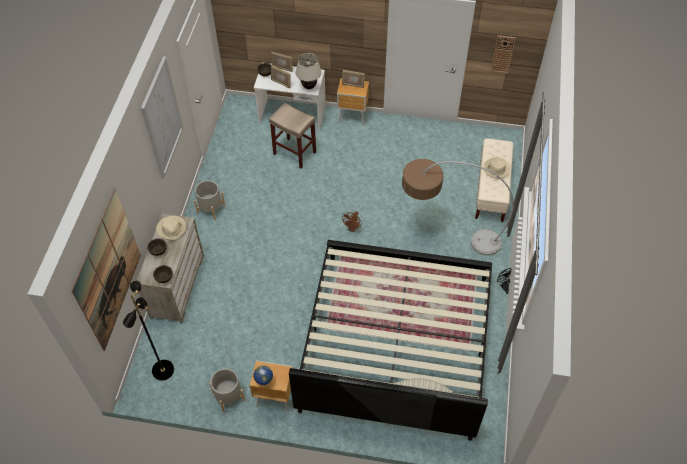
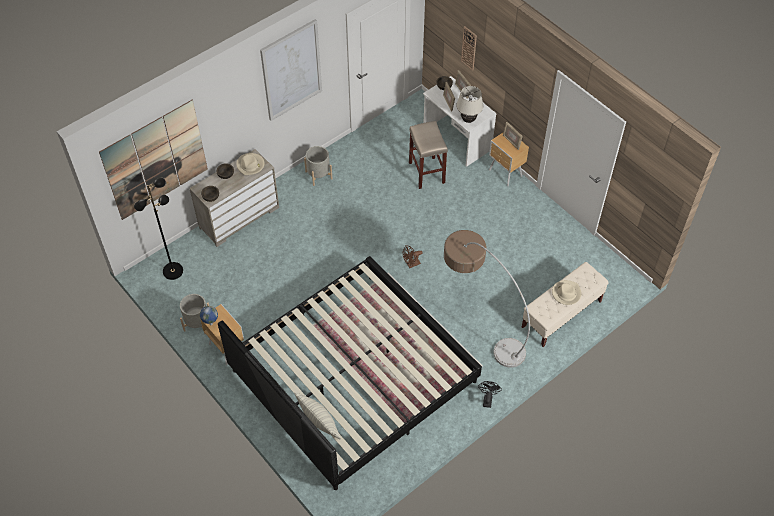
camera: 40 degrees right, 0 degrees up
wall clock [491,35,516,73] -> wall clock moved to [461,26,477,71]

